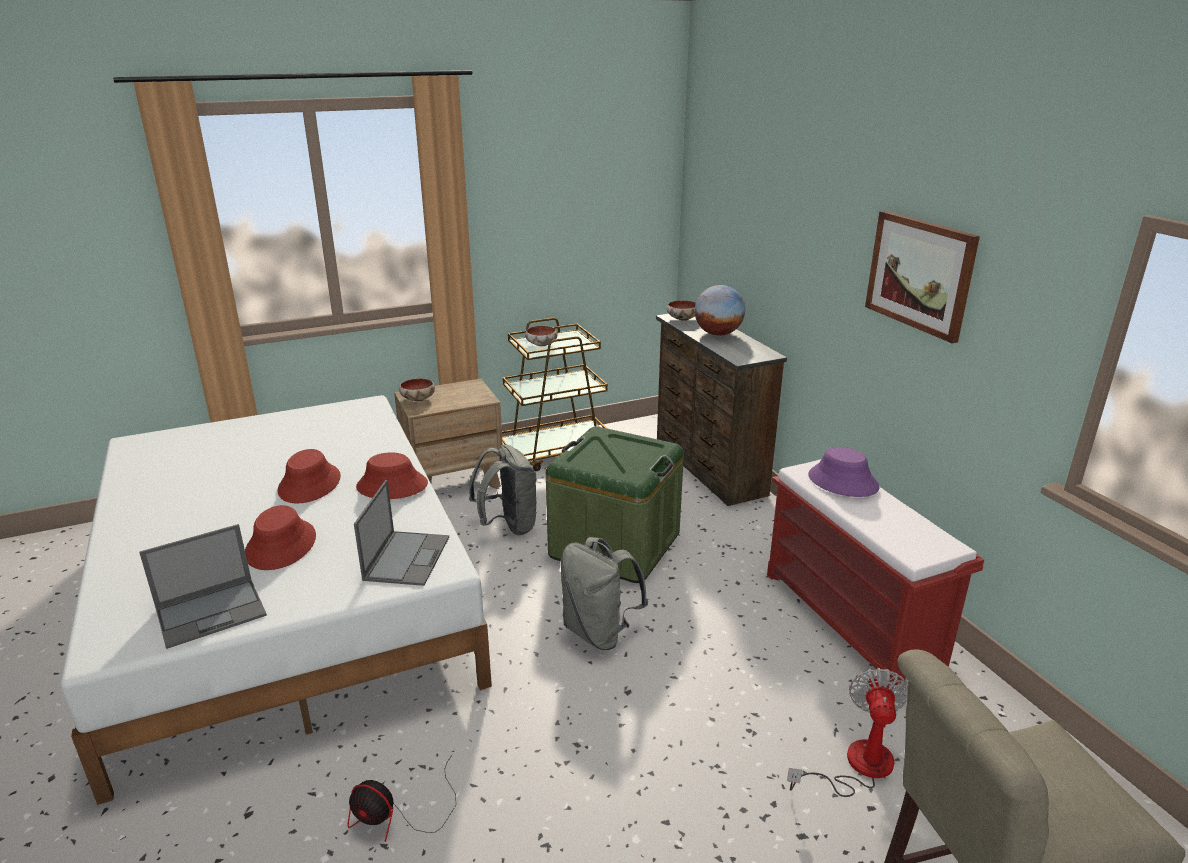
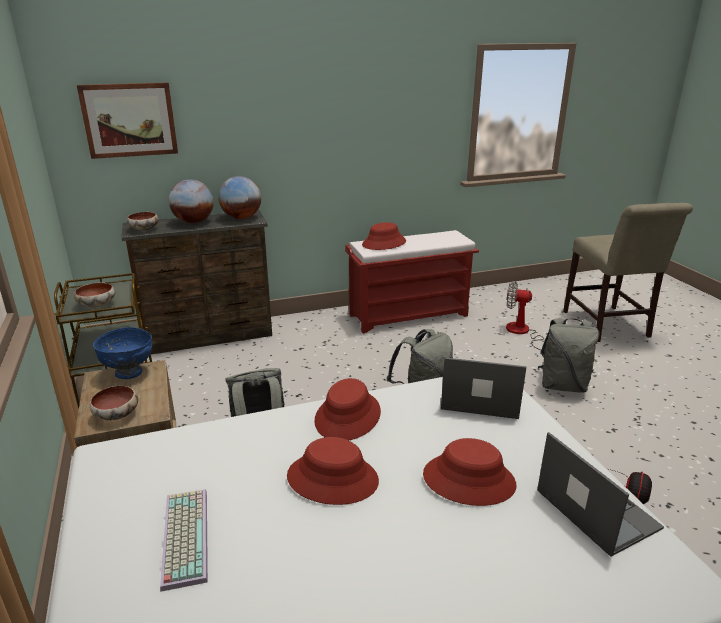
camera: 85 degrees left, 0 degrees up
green storage box [546,426,684,583] -> none
purple hat [808,447,880,497] -> red hat [362,222,406,250]
picture [865,211,980,343] -> picture moved to [77,82,178,159]
none -> blue bowl [93,327,152,379]
none -> keyboard [160,489,208,592]
none -> globe [218,176,261,219]
none -> grey backpack [538,318,600,393]

